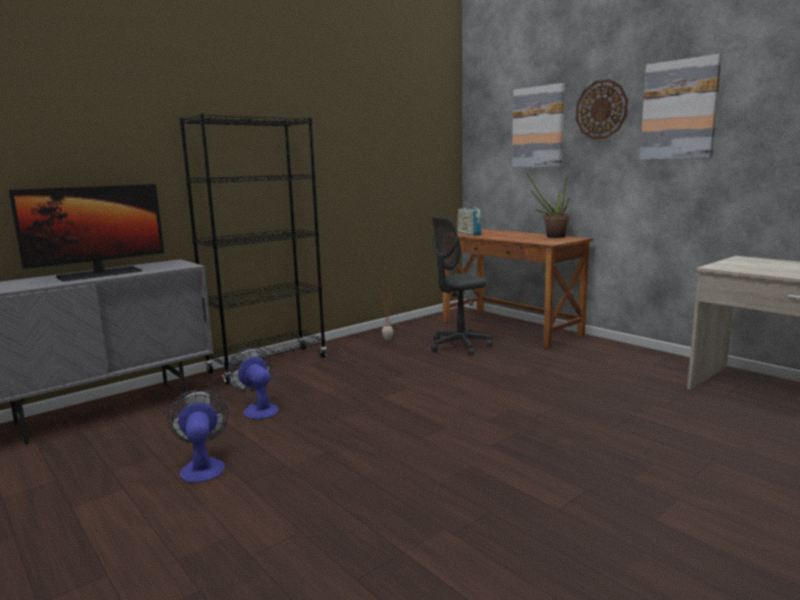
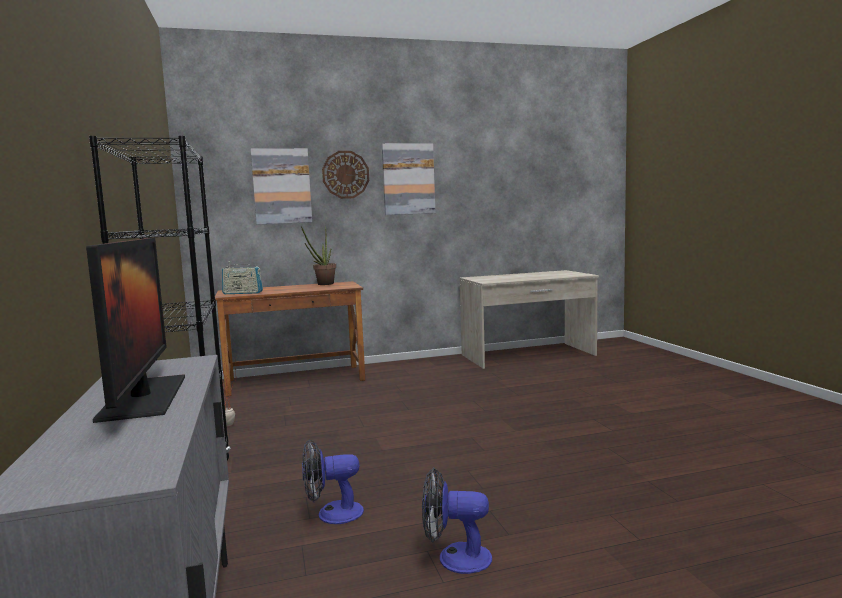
camera: 65 degrees left, 5 degrees down
grey office chair [431,217,492,356] -> none

